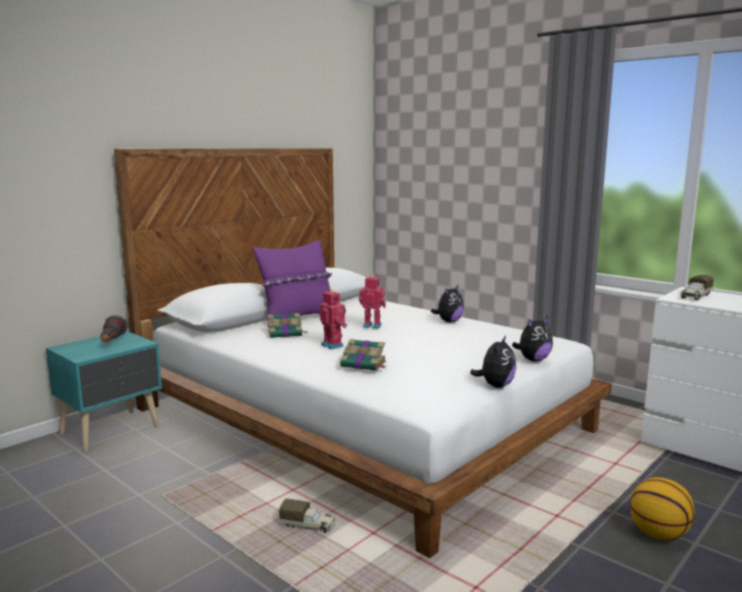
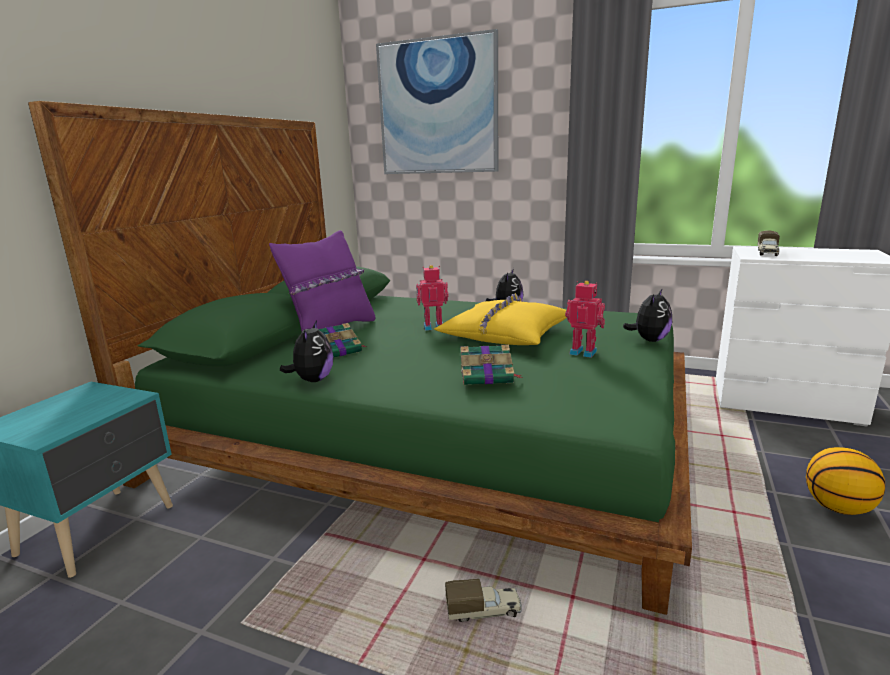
camera: 20 degrees left, 5 degrees up
flashlight [101,315,127,342] -> none
white bed [114,148,612,558] -> green bed [28,101,692,615]
toy robot [319,289,347,349] -> toy robot moved to [565,281,605,358]
plush toy [470,336,516,388] -> plush toy moved to [280,320,334,382]
none -> picture [376,29,498,174]
none -> yellow pillow [434,293,567,345]

